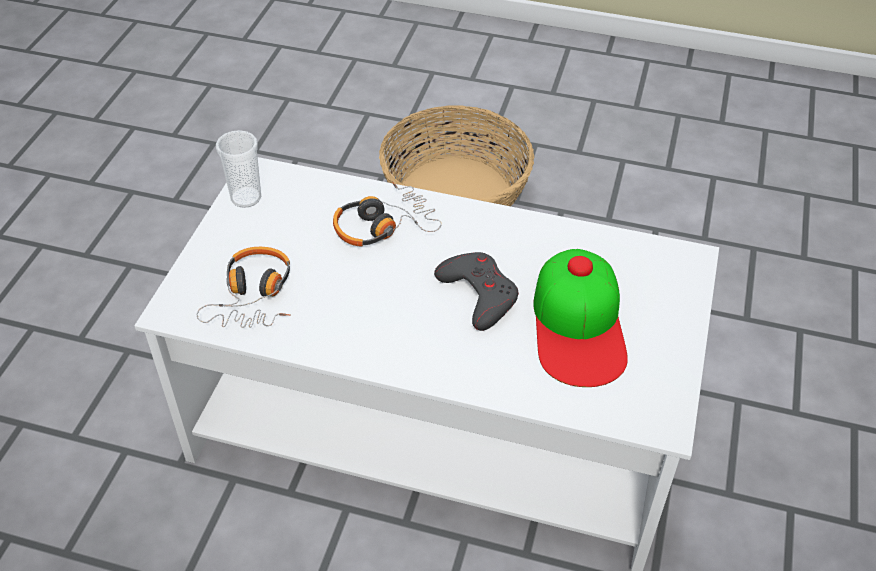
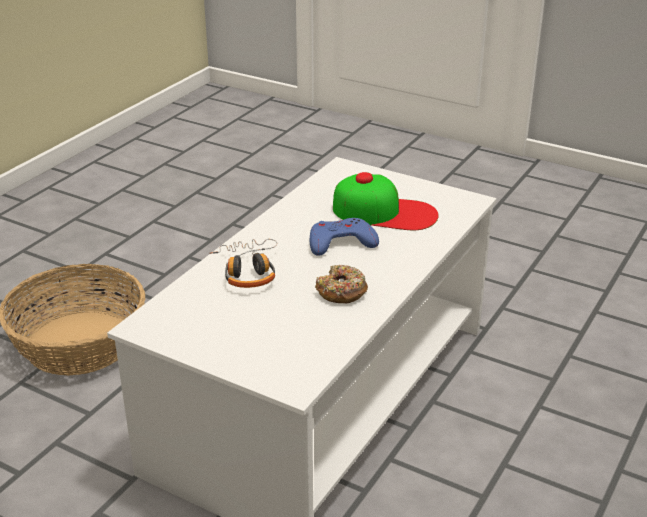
camera: 75 degrees left, 15 degrees down
headphones [197,247,291,328] -> none
cup [216,130,261,208] -> none
grey game controller [434,252,519,331] -> blue game controller [310,218,379,255]
none -> donut [315,265,368,303]

